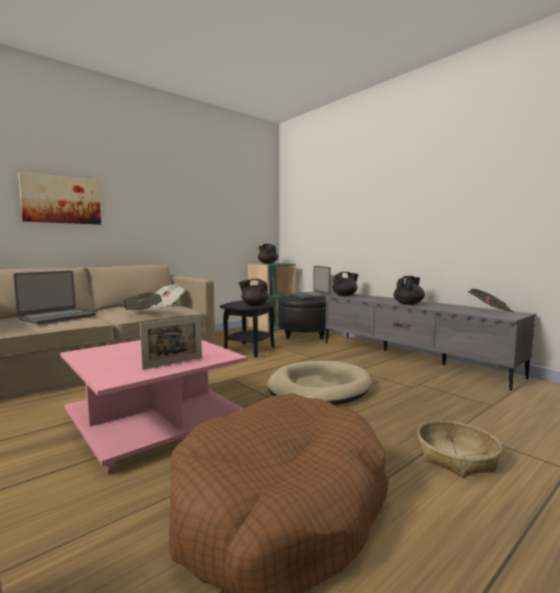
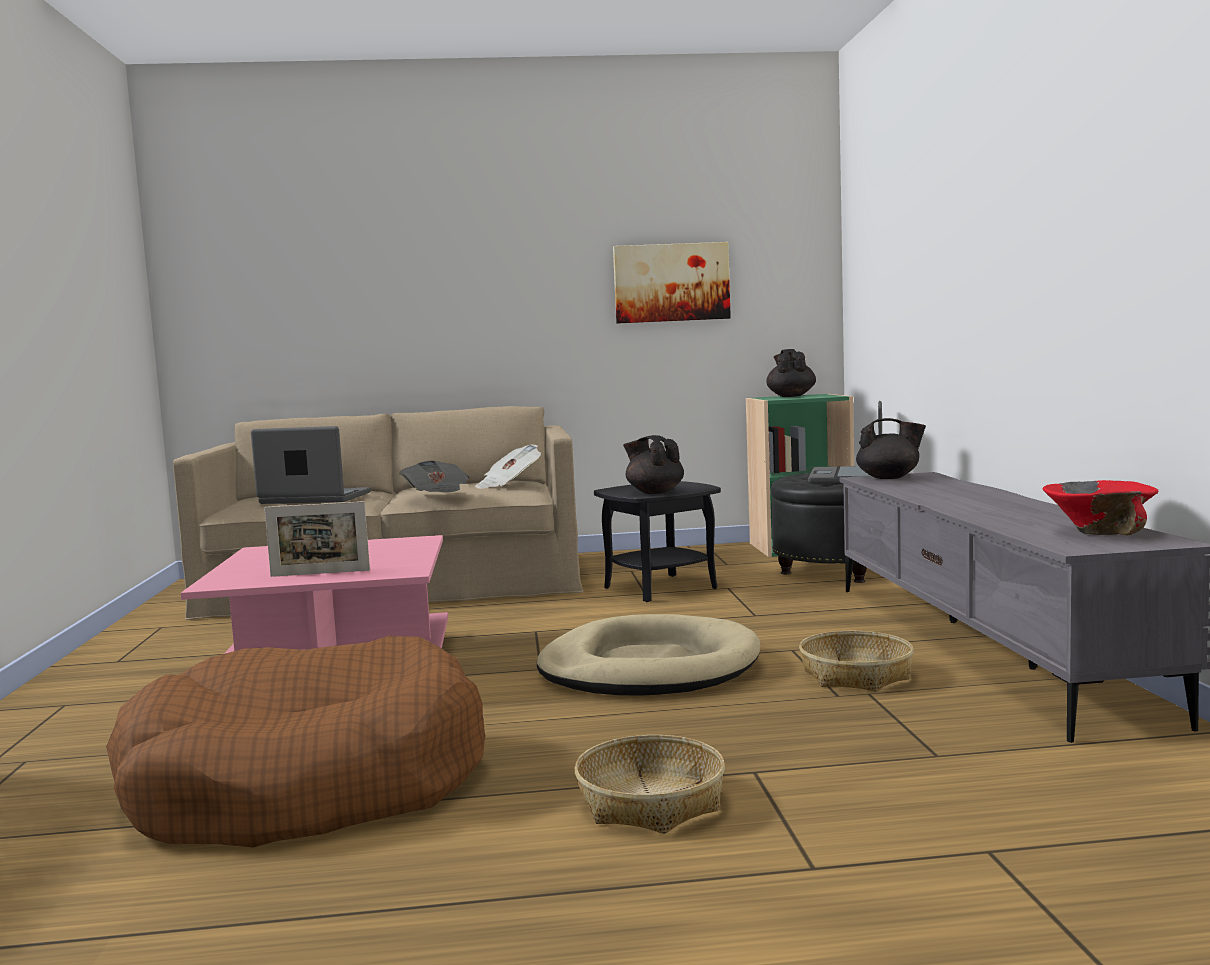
camera: 35 degrees right, 0 degrees up
laptop [13,271,96,324] -> laptop turned 150 degrees counterclockwise [251,426,371,504]
picture [18,172,101,225] -> picture moved to [613,242,731,323]
black teapot [394,276,425,305] -> none
newspaper [468,289,514,312] -> red bowl [1042,480,1158,535]
none -> basket [799,631,914,692]

